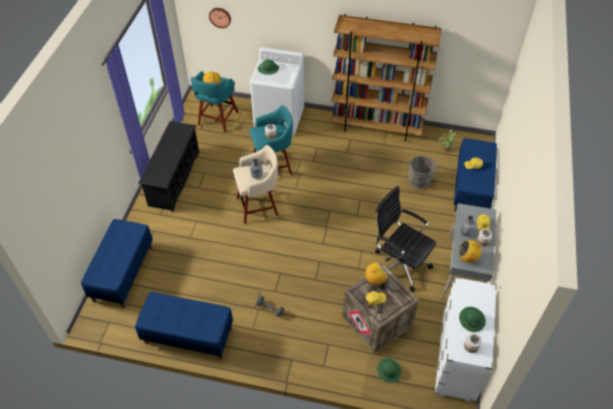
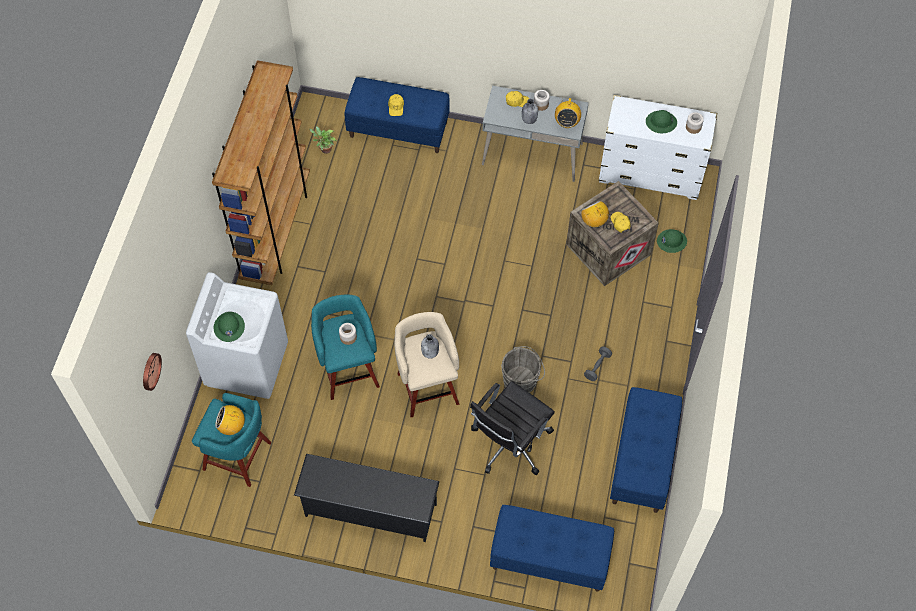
camera: 90 degrees left, 10 degrees up
black office chair [375,186,436,292] -> black office chair moved to [470,381,555,475]
grey bucket [409,156,438,189] -> grey bucket moved to [502,346,545,393]

